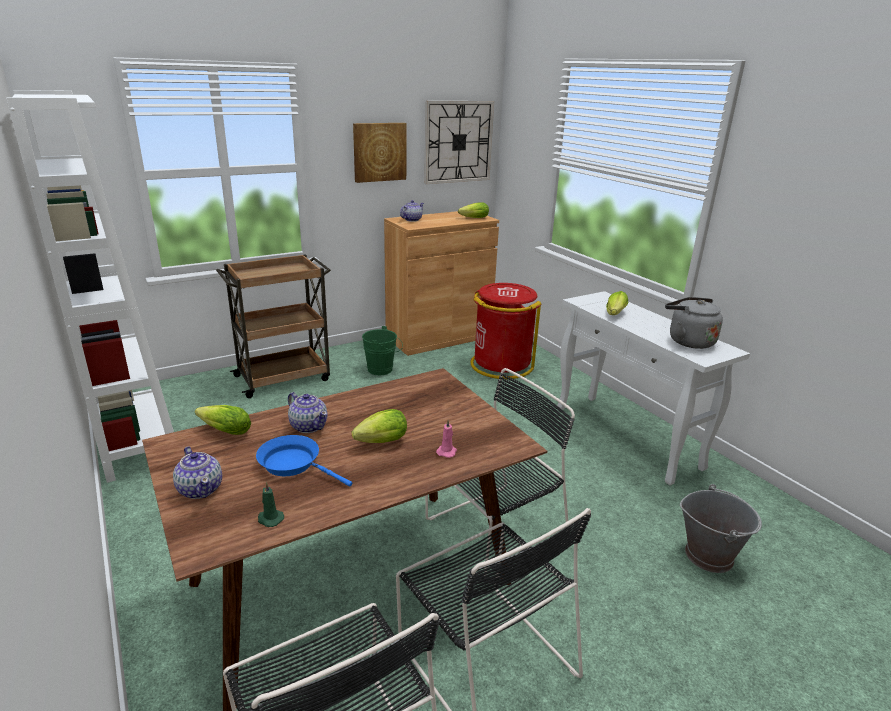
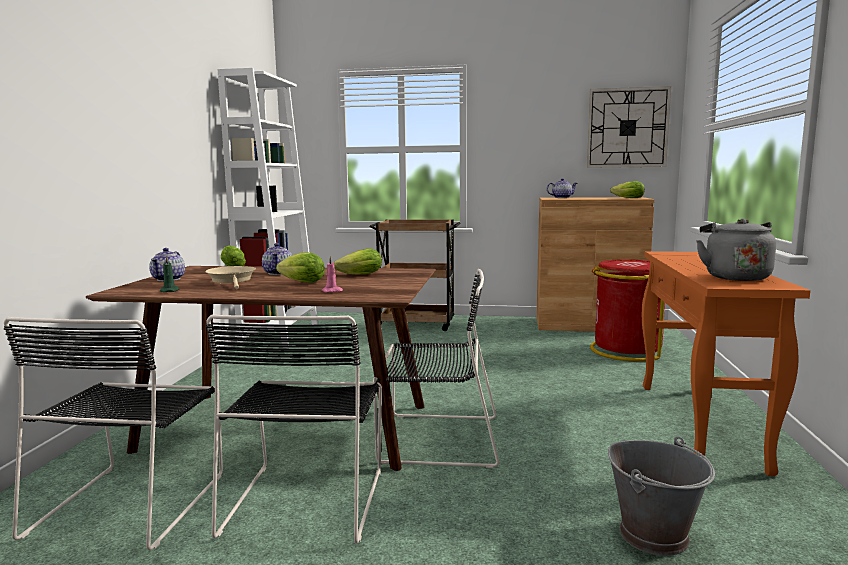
camera: 40 degrees right, 15 degrees down
blue frying pan [256,435,352,486] -> beige frying pan [205,266,256,289]
picture [353,123,407,183] -> none
green bucket [362,326,403,375] -> none
white console table [557,291,750,485] -> orange console table [642,251,811,476]
lettuce [606,291,628,315] -> lettuce moved to [334,249,382,274]

